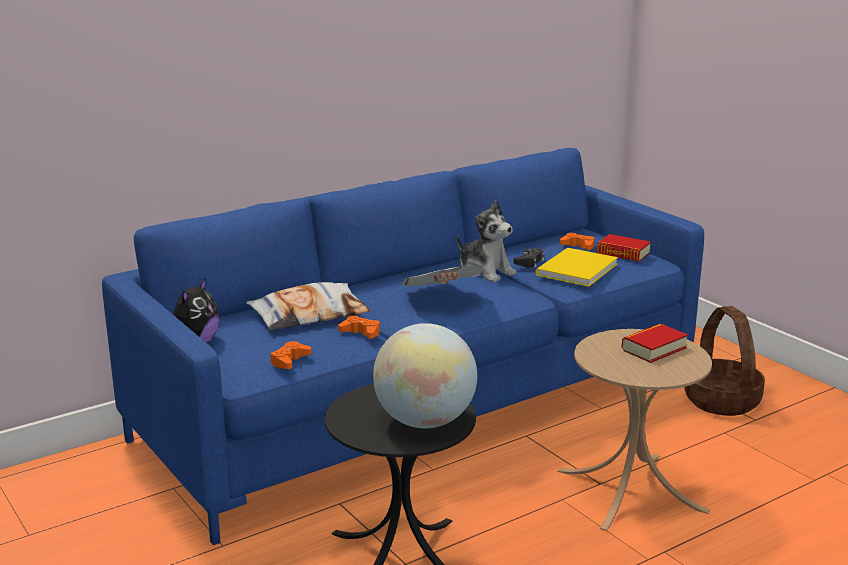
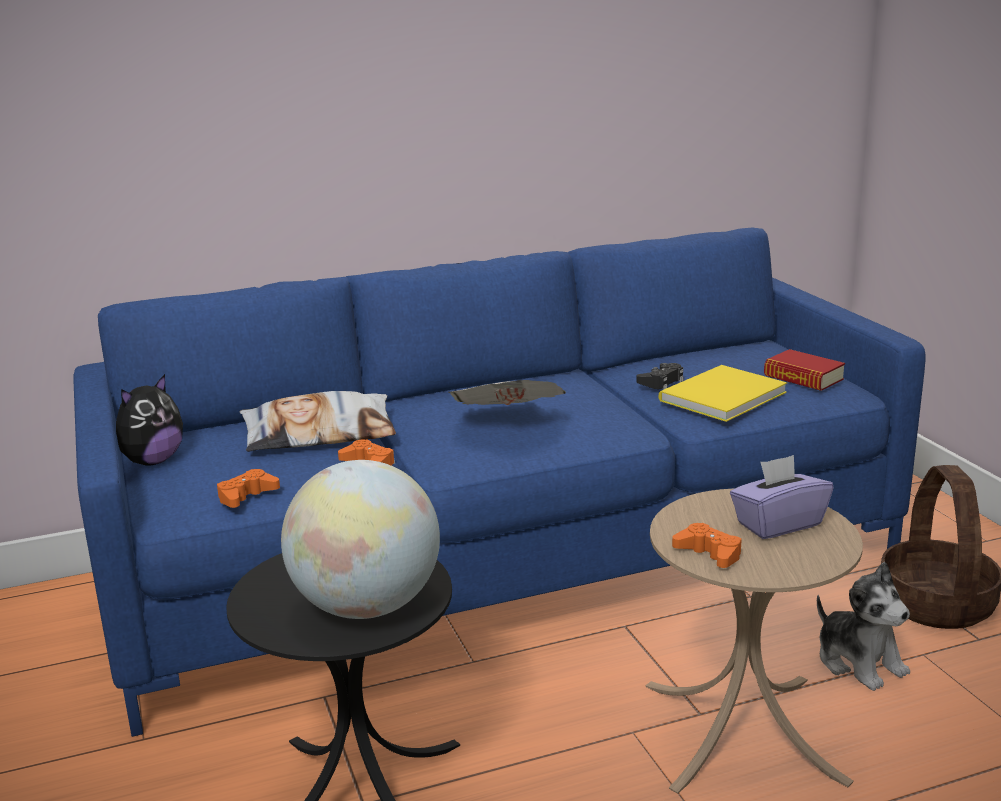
camera: 15 degrees right, 0 degrees up
plush toy [457,200,516,282] -> plush toy moved to [817,562,910,691]
orange game controller [560,233,594,250] -> orange game controller moved to [672,523,741,568]
book [622,323,688,363] -> purple tissue box [730,455,834,539]

